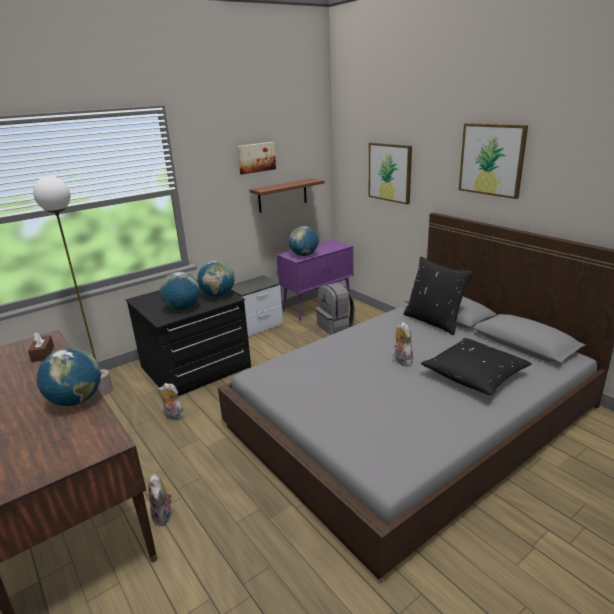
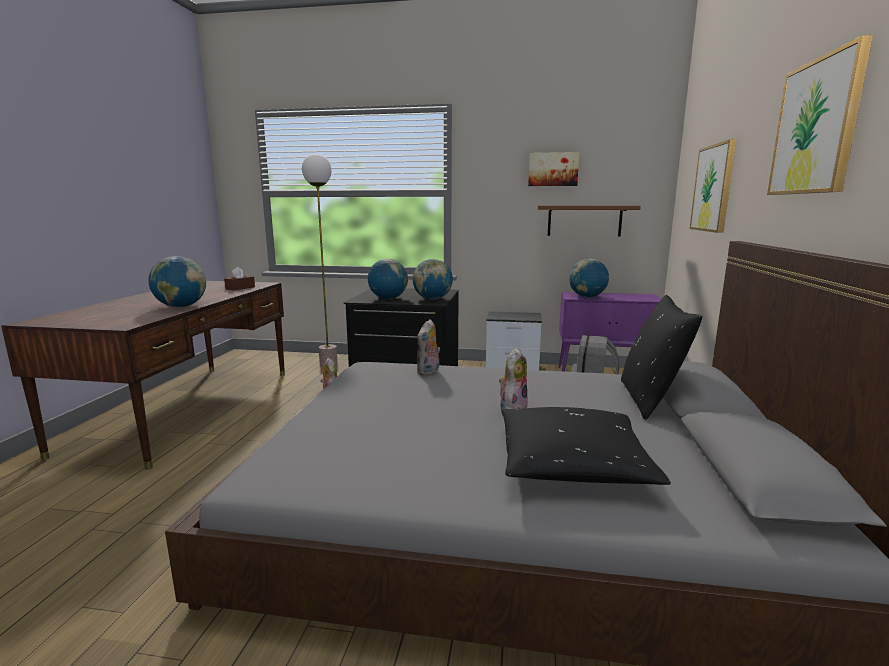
camera: 45 degrees right, 10 degrees down
plush toy [148,474,172,526] -> plush toy moved to [417,319,440,376]

